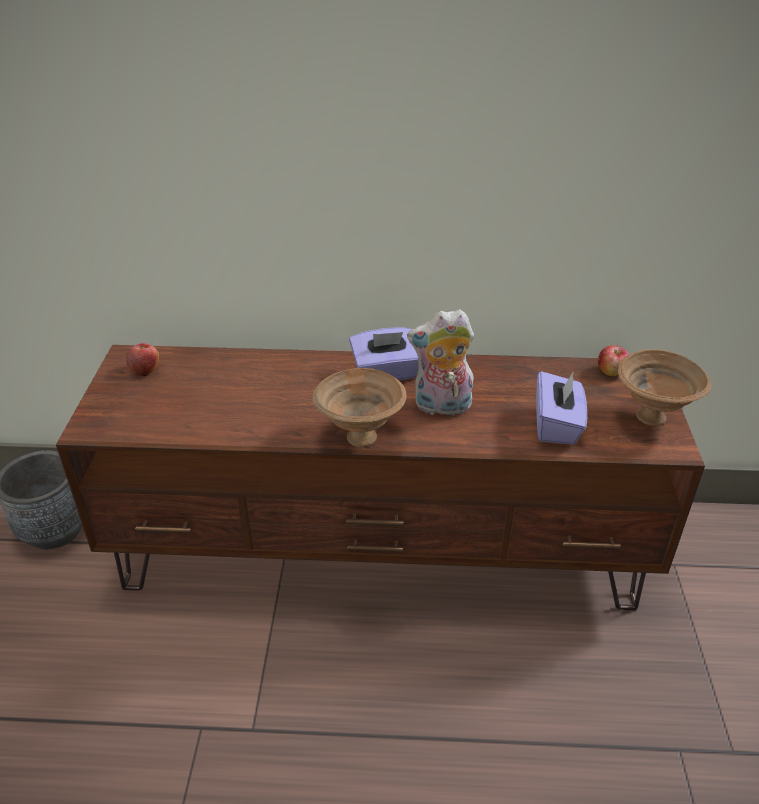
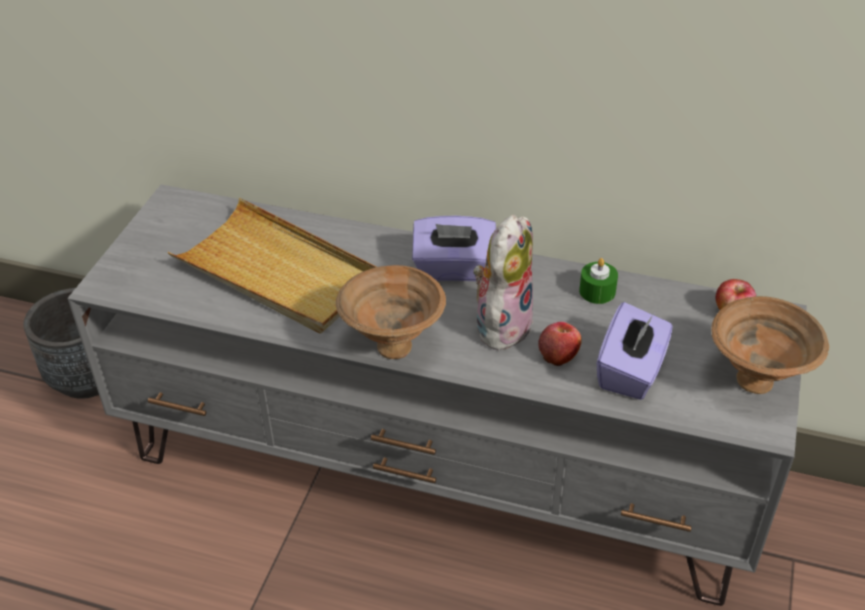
camera: 15 degrees right, 5 degrees up
brown tv stand [56,345,705,610] -> grey tv stand [67,184,807,606]
apple [126,343,159,376] -> apple moved to [538,322,582,366]
plush toy [407,309,474,415] -> plush toy turned 105 degrees clockwise [473,215,533,350]
none -> beige tray [167,198,376,334]
none -> green candle [579,258,618,304]

